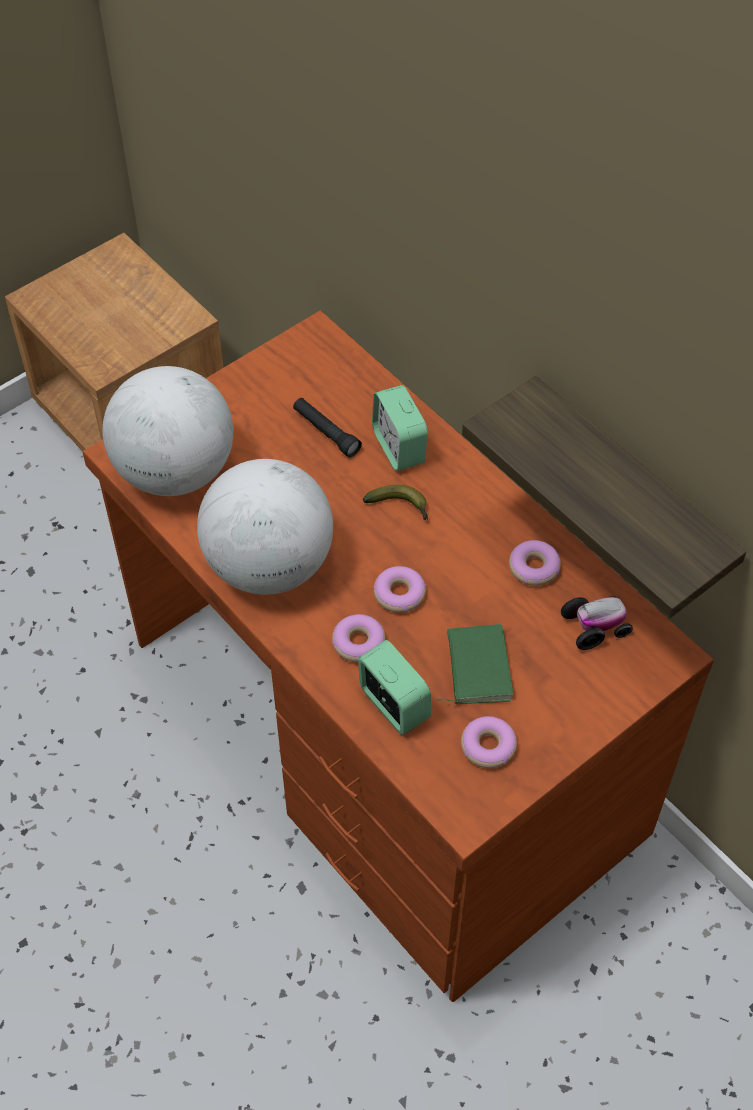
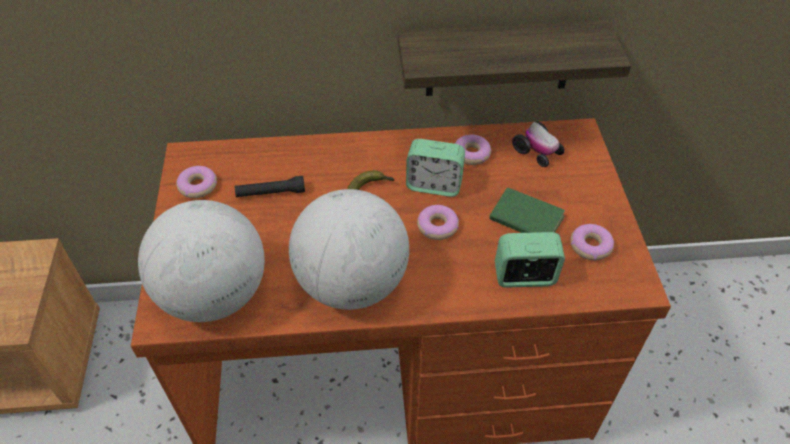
camera: 55 degrees left, 5 degrees down
donut [332,614,385,662] -> donut moved to [176,166,217,198]
alarm clock [372,385,428,471] -> alarm clock moved to [406,139,465,197]
toy car [561,596,633,650] -> toy car turned 120 degrees clockwise [512,121,565,167]

